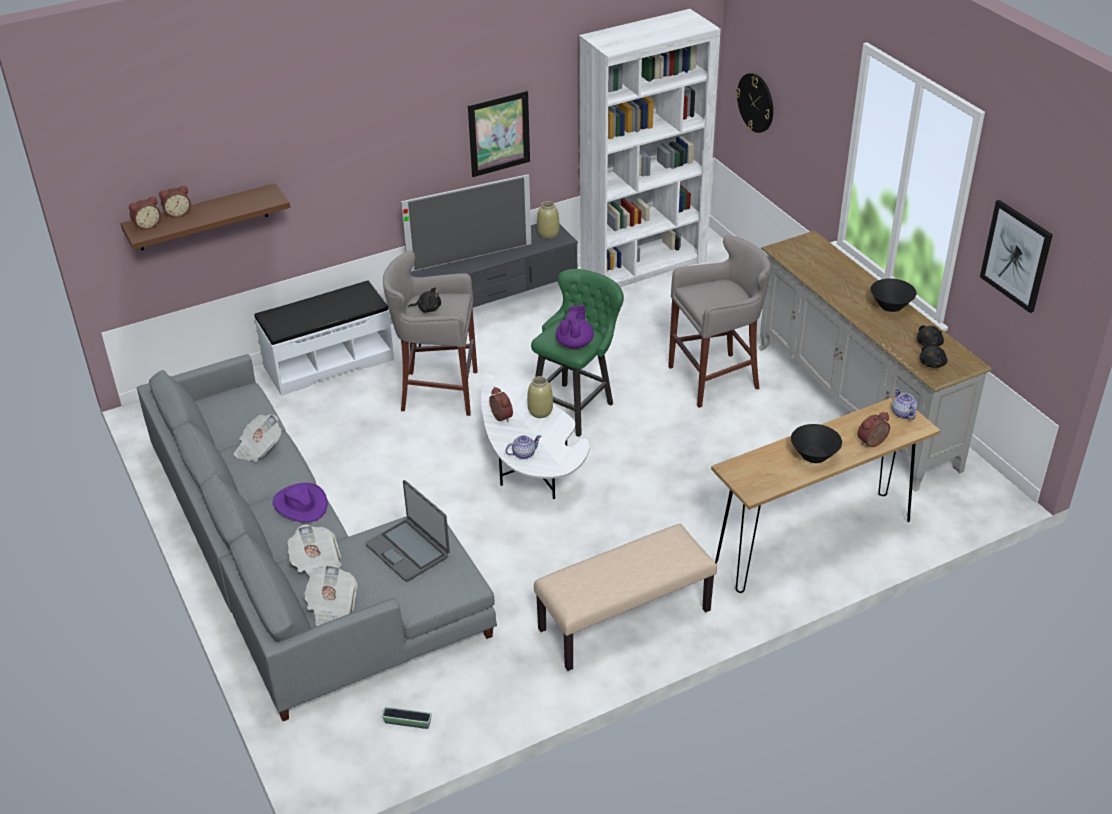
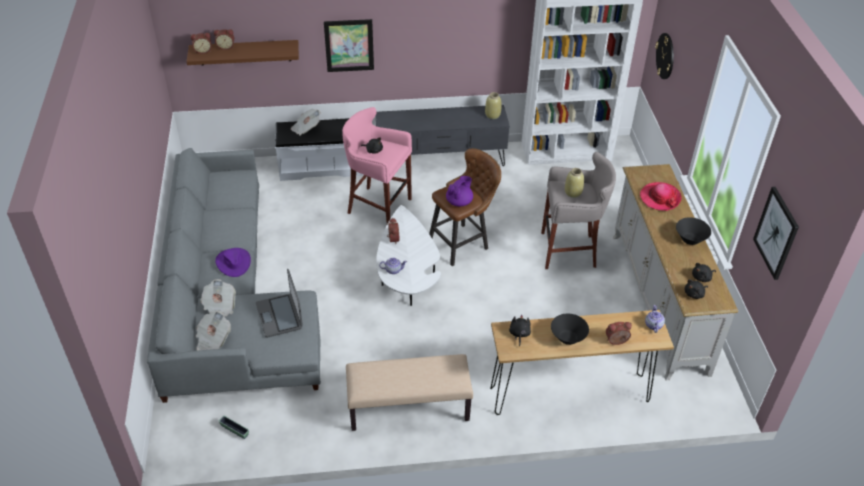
camera: 20 degrees right, 5 degrees up
newspaper [234,414,281,462] -> newspaper moved to [291,108,321,136]
grey stool [383,250,477,416] -> pink stool [342,107,412,224]
television [401,174,531,272] -> none
picture [468,90,530,177] -> picture moved to [324,19,374,72]
beige vase [527,376,553,418] -> beige vase moved to [565,168,584,198]
green stool [531,269,624,437] -> brown stool [429,148,501,266]
none -> black plush toy [509,315,531,346]
none -> hat [640,182,682,211]

